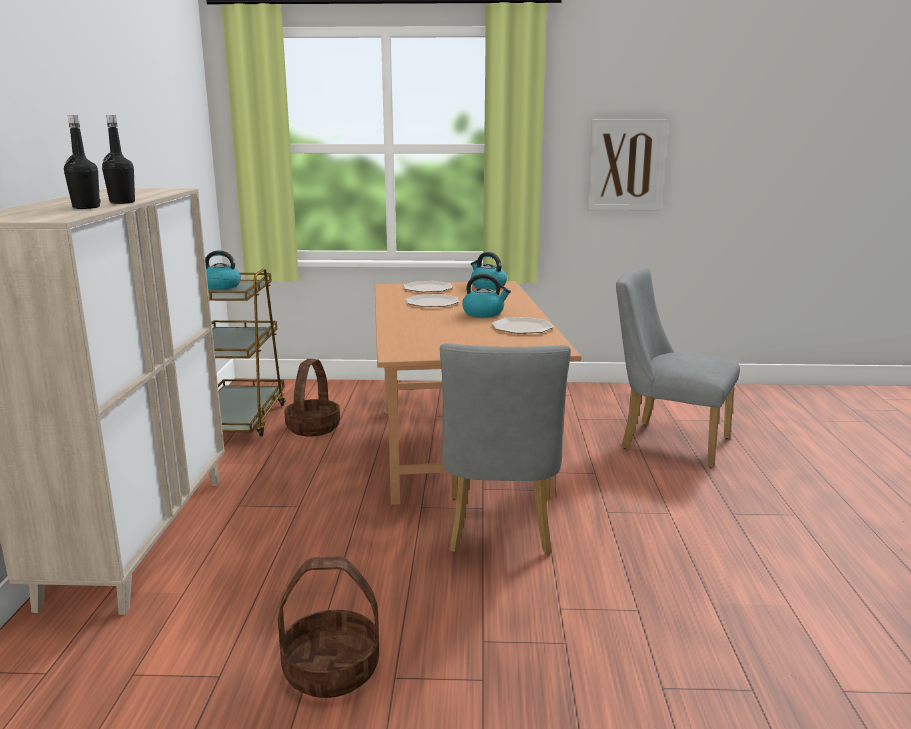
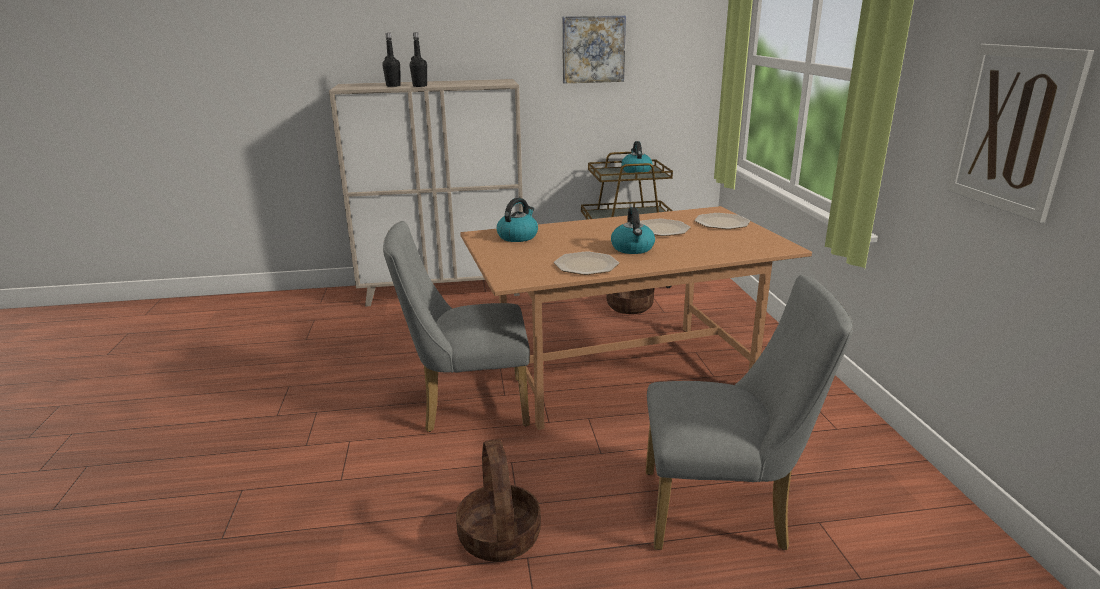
camera: 80 degrees right, 5 degrees up
basket [278,556,379,698] -> basket moved to [456,439,541,562]
kettle [471,252,507,290] -> kettle moved to [497,198,538,242]
grey chair [616,267,740,468] -> grey chair turned 75 degrees clockwise [646,275,853,550]
none -> picture [562,16,626,83]

